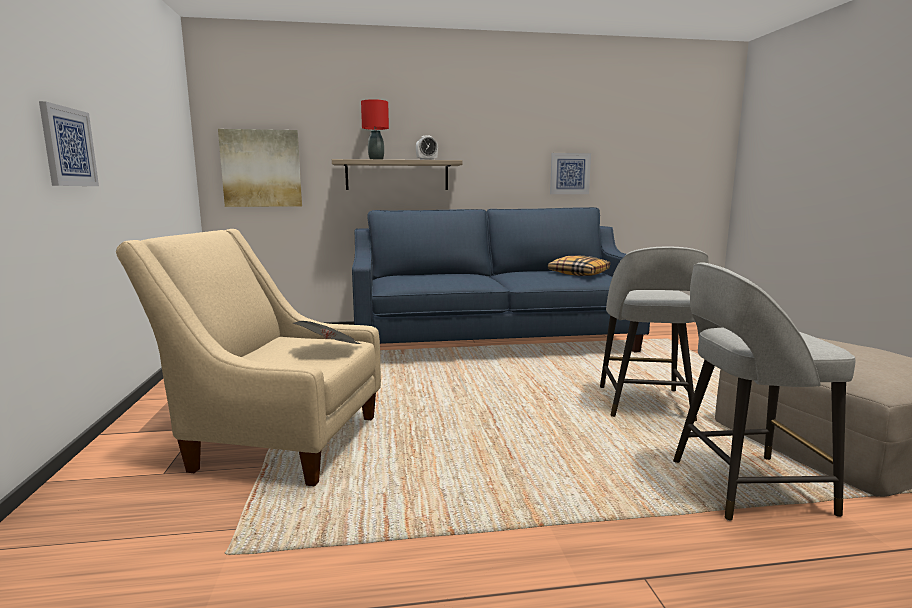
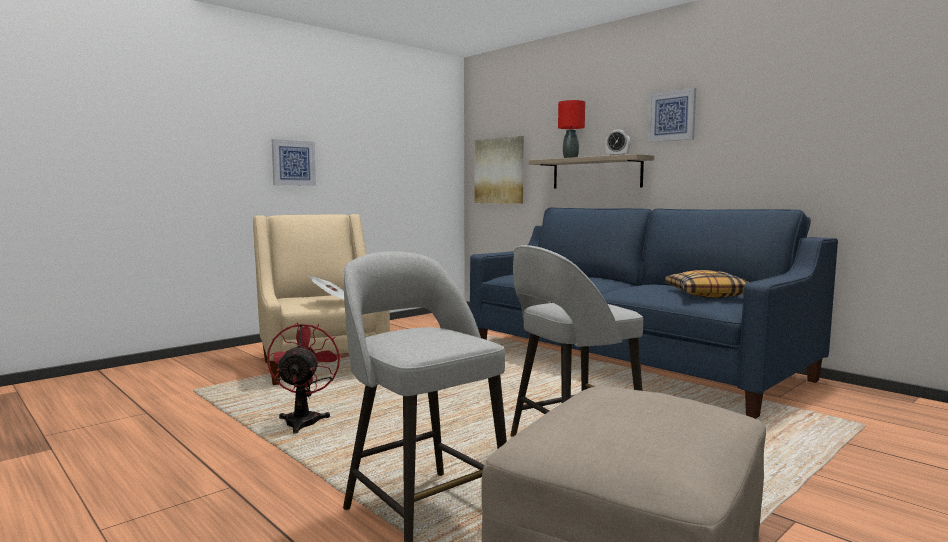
camera: 55 degrees right, 5 degrees down
picture [550,153,591,194] -> picture moved to [648,88,696,142]
none -> red fan [267,323,341,434]

